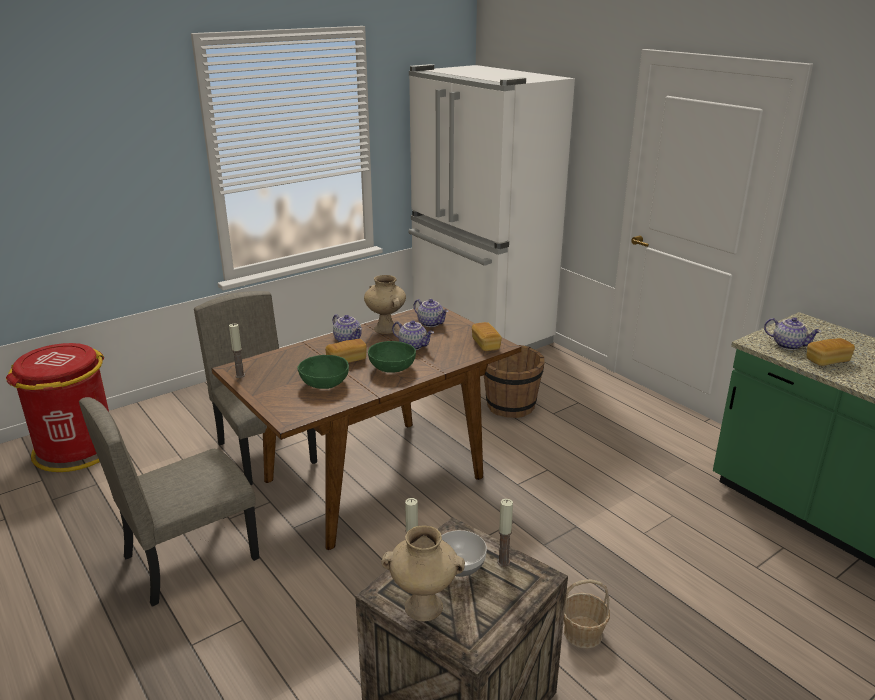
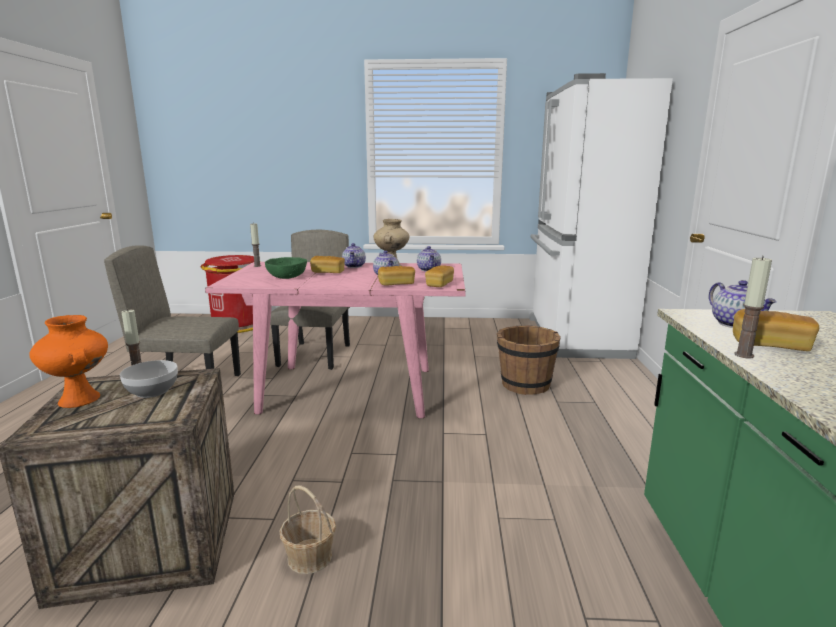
camera: 40 degrees right, 10 degrees down
brown dining table [212,306,521,550] -> pink dining table [205,262,466,418]
green bowl [368,341,416,373] -> none
beige vase [381,526,465,622] -> orange vase [30,315,108,408]
candle [497,498,513,567] -> candle moved to [734,256,772,358]
none -> bread [378,266,415,285]

